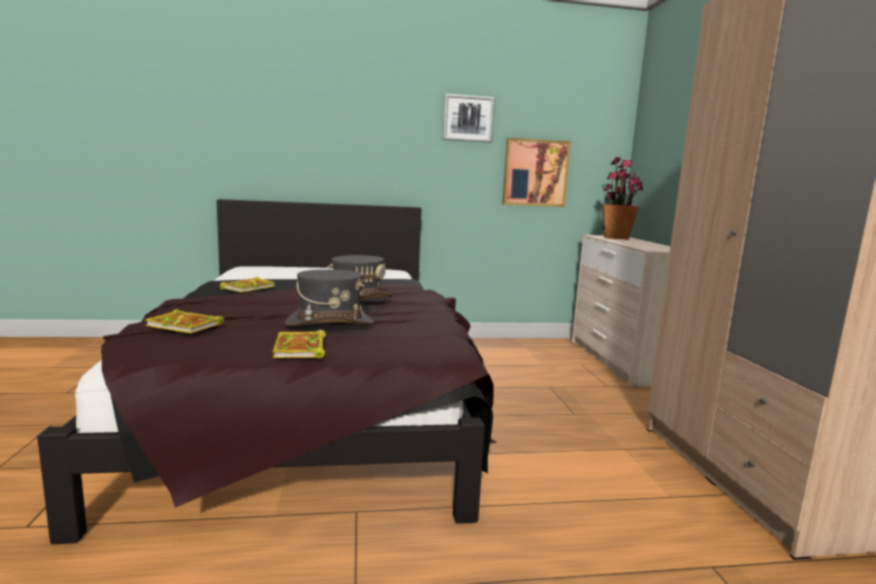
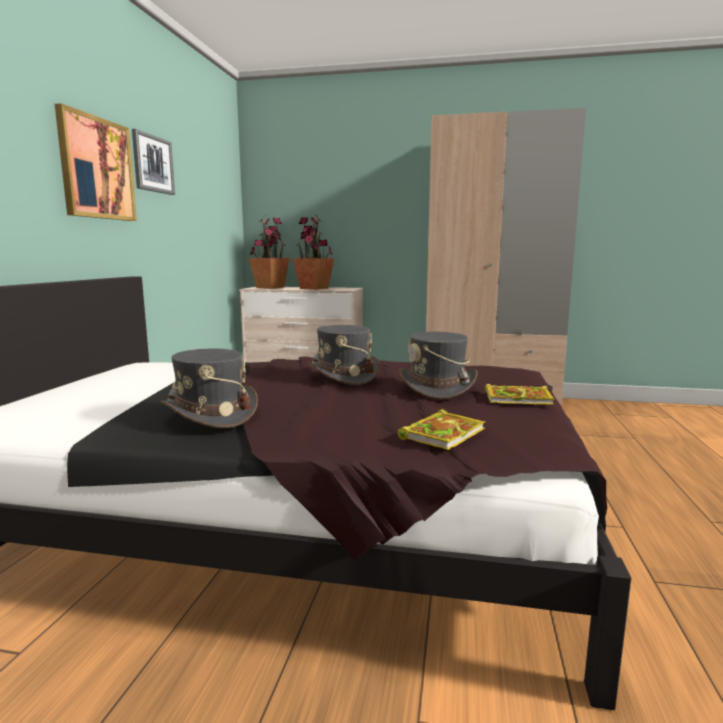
camera: 70 degrees left, 0 degrees up
book [220,276,276,293] -> grey hat [161,349,258,428]
picture [502,138,571,207] -> picture moved to [55,103,137,221]
none -> potted plant [293,215,334,290]

